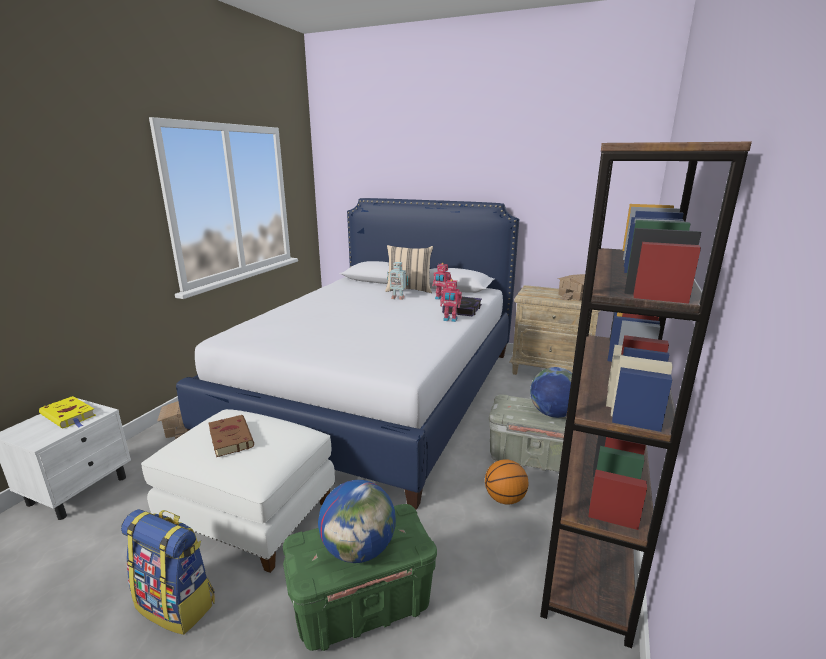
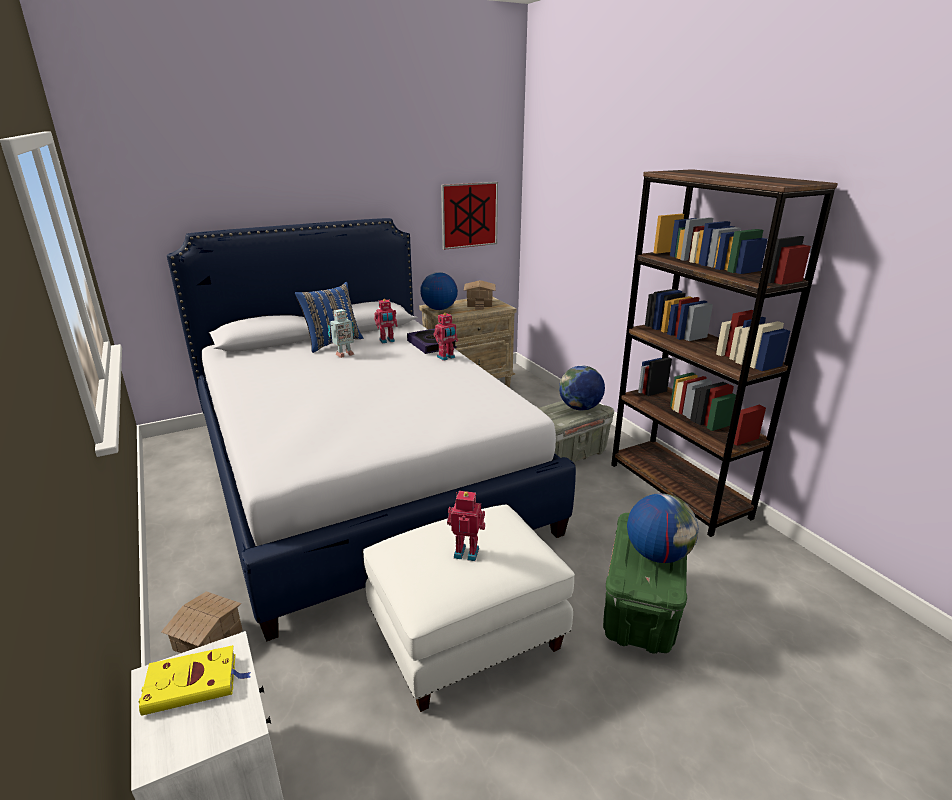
camera: 50 degrees left, 5 degrees up
backpack [121,509,215,635] -> none
brown book [208,415,254,457] -> toy robot [447,491,485,561]
beige pillow [385,245,433,293] -> blue pillow [295,282,363,353]
basketball [485,459,529,505] -> none
none -> globe [420,272,458,310]
none -> picture [441,182,498,250]

